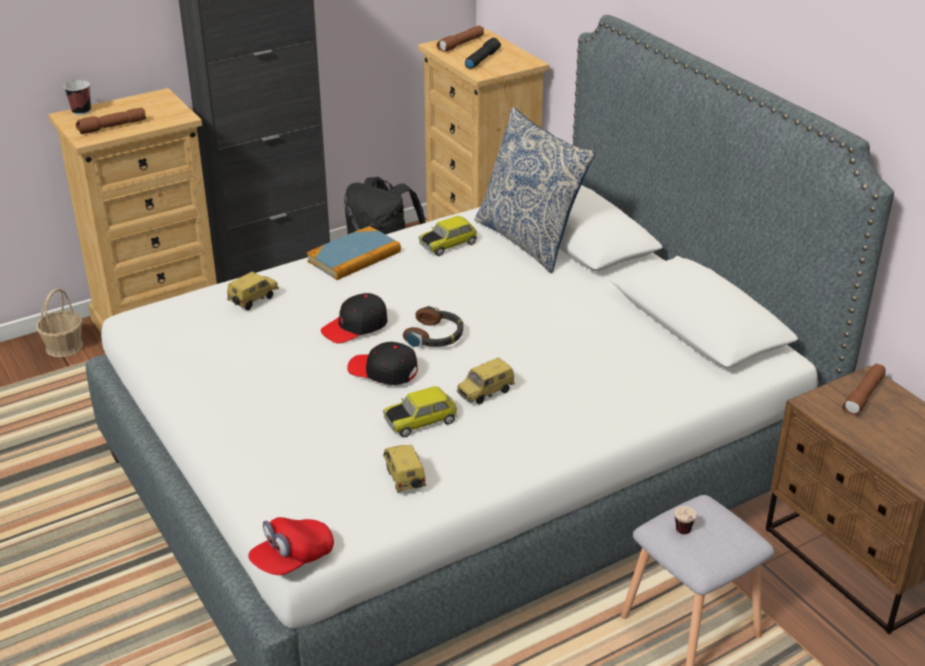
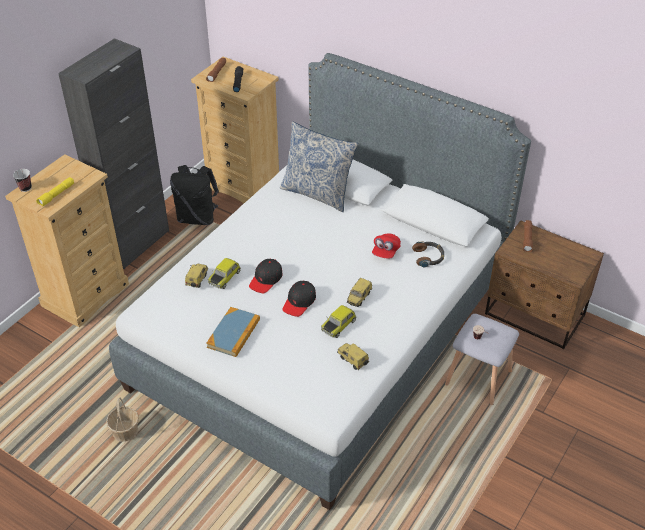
camera: 25 degrees left, 10 degrees up
basket [36,288,83,357] -> basket moved to [106,398,139,442]
brown flashlight [76,108,146,134] -> yellow flashlight [36,177,74,206]
red cap [248,517,334,575] -> red cap moved to [372,233,401,259]
book [307,226,401,280] -> book moved to [206,307,260,357]
black cap [347,342,418,385] -> black cap turned 60 degrees counterclockwise [283,281,316,317]
headphones [403,306,463,348] -> headphones moved to [412,241,444,268]
toy car [419,216,478,256] -> toy car moved to [208,258,241,289]

